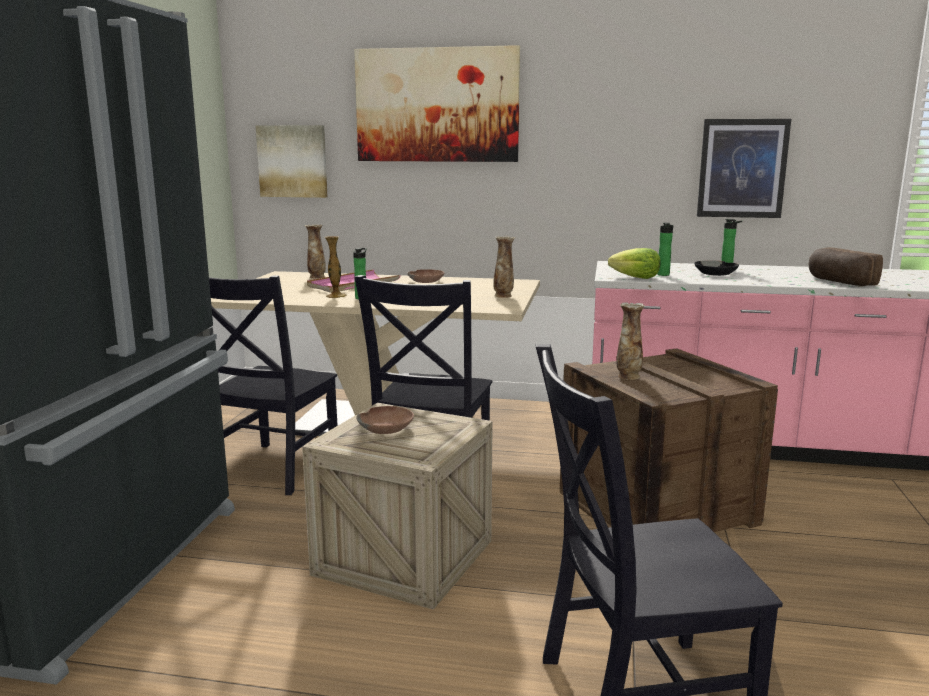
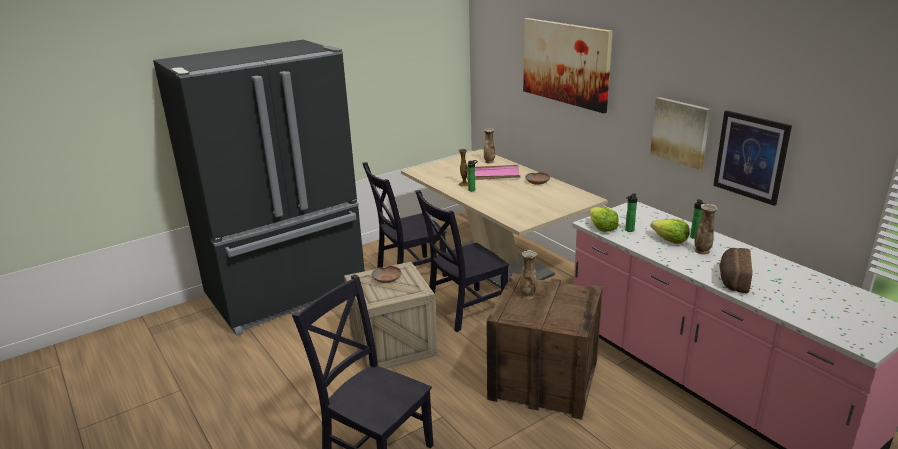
camera: 45 degrees right, 10 degrees up
picture [256,125,328,198] -> picture moved to [650,97,711,169]
vase [493,236,515,298] -> vase moved to [694,204,718,255]
black bowl [694,260,739,276] -> lettuce [650,219,690,244]

